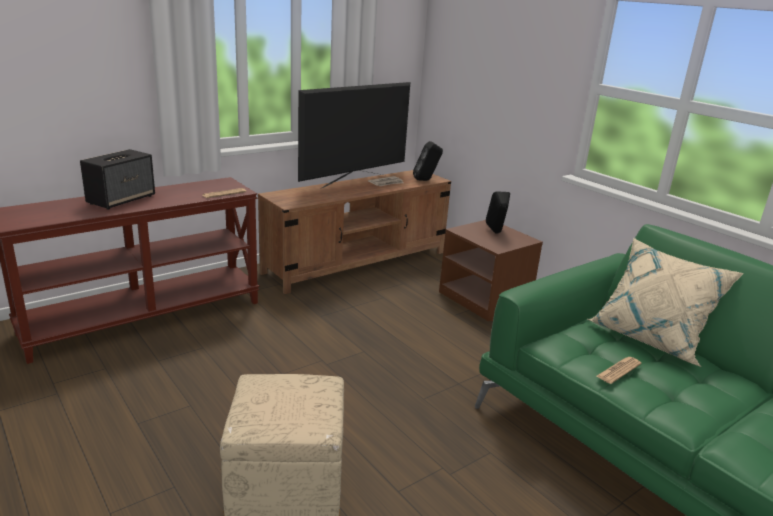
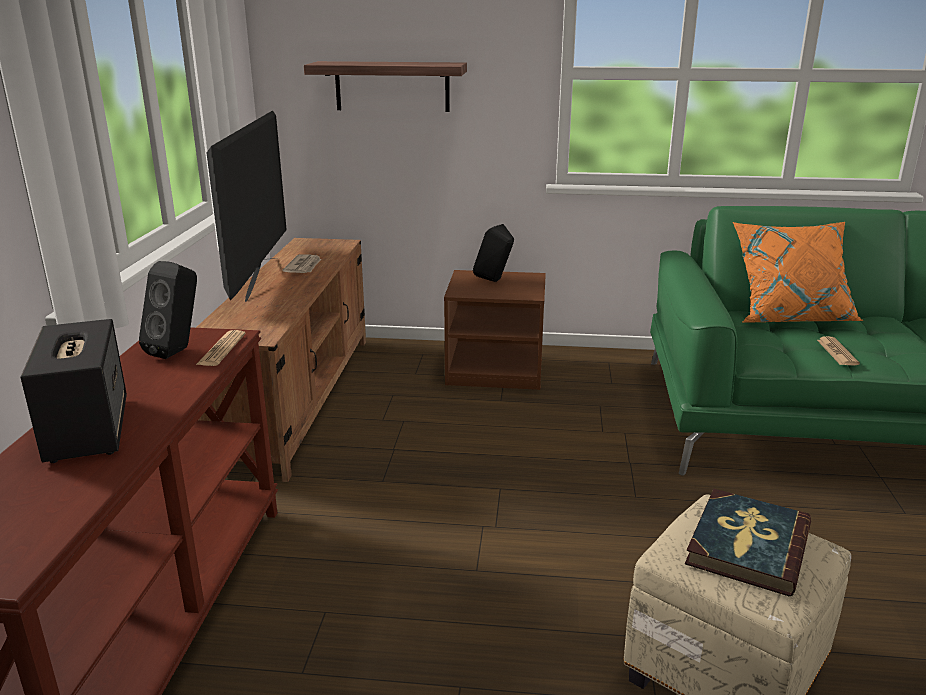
camera: 45 degrees left, 0 degrees up
black speaker [413,141,443,181] -> black speaker moved to [139,261,197,359]
beige pillow [587,238,744,367] -> orange pillow [733,222,864,323]
none -> shelf [304,61,467,112]
none -> book [685,489,811,596]

